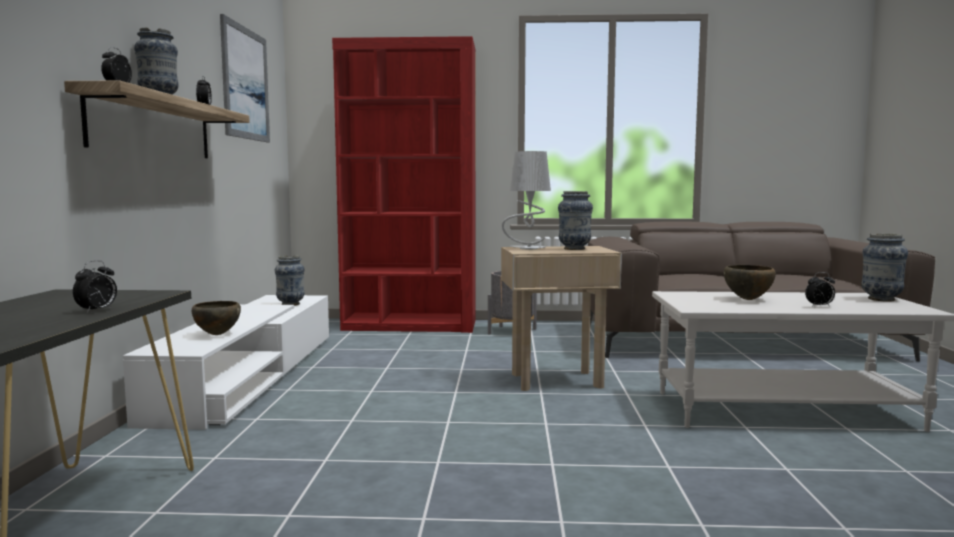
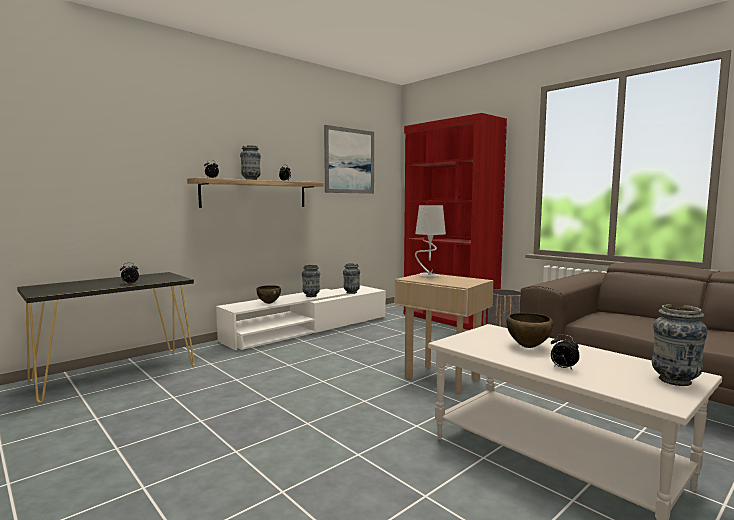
camera: 45 degrees right, 0 degrees up
vase [558,191,593,250] -> vase moved to [302,265,320,297]

